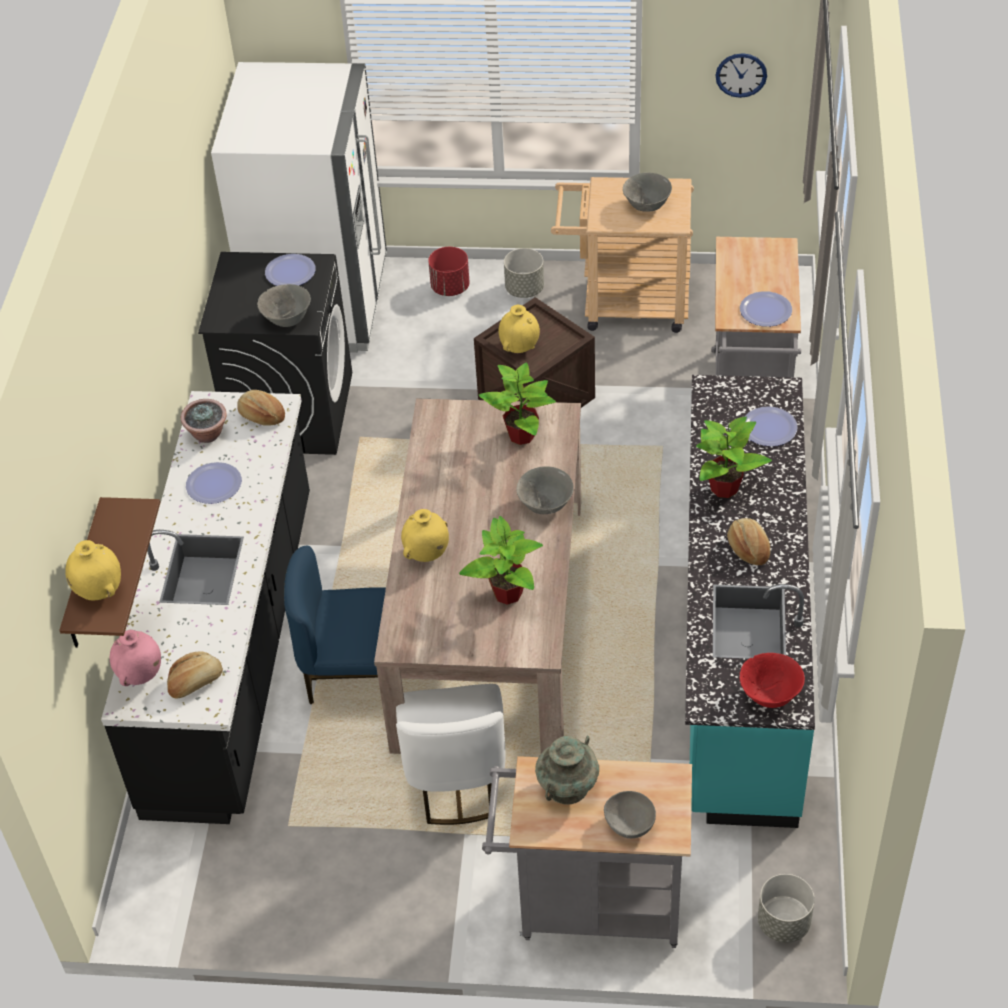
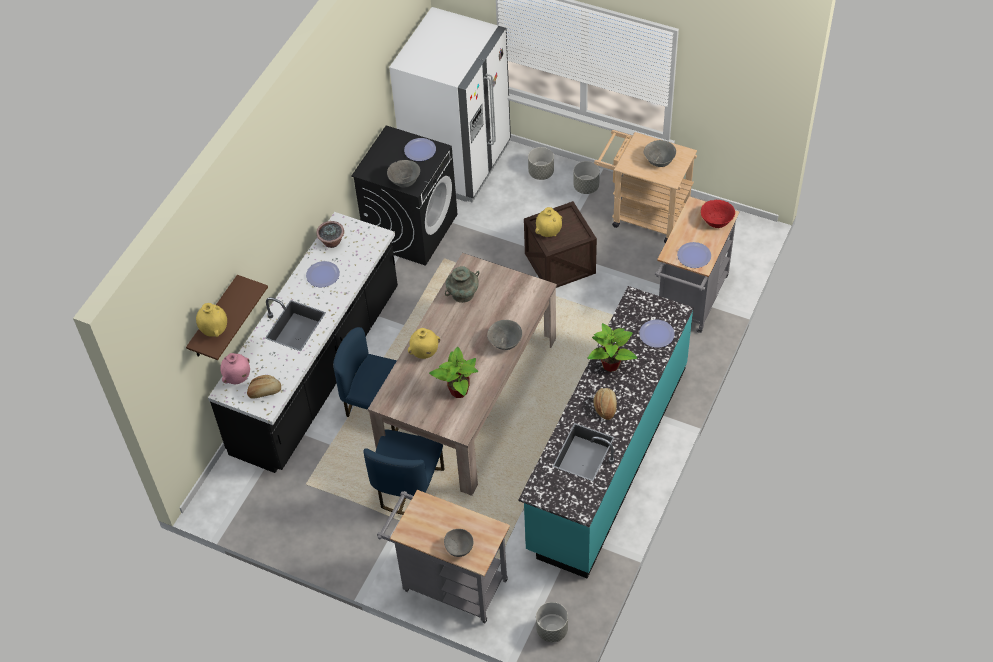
camera: 20 degrees right, 5 degrees up
bread [237,390,285,426] -> none
white chair [396,684,506,825] -> blue chair [363,429,444,515]
red planter [428,247,470,296] -> grey planter [528,147,554,180]
potted plant [478,363,556,445] -> none
turquoise vase [535,735,599,805] -> turquoise vase moved to [445,266,479,303]
wall clock [716,53,767,98] -> none
red bowl [740,653,805,708] -> red bowl moved to [701,200,735,228]

